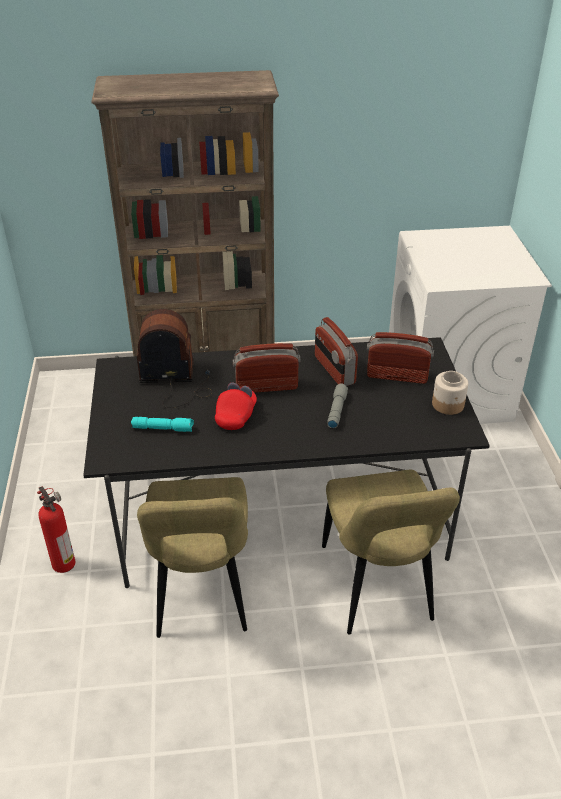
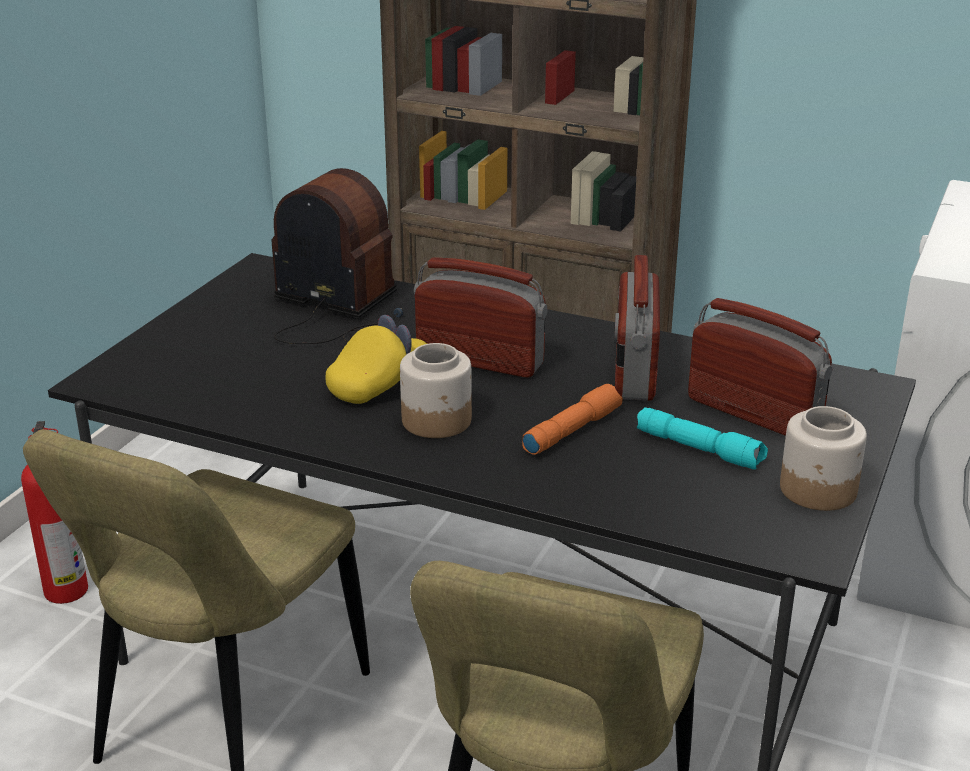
camera: 30 degrees right, 10 degrees down
turquoise flashlight [131,417,194,432] -> turquoise flashlight moved to [637,407,768,470]
red cap [215,383,257,430] -> yellow cap [326,315,427,404]
grey flashlight [327,383,348,428] -> orange flashlight [522,384,623,455]
none -> jar [400,343,472,438]

